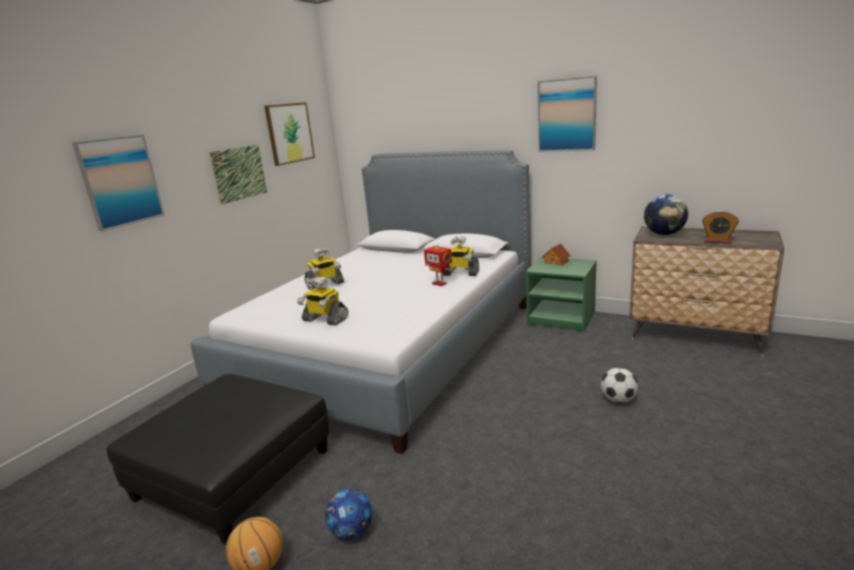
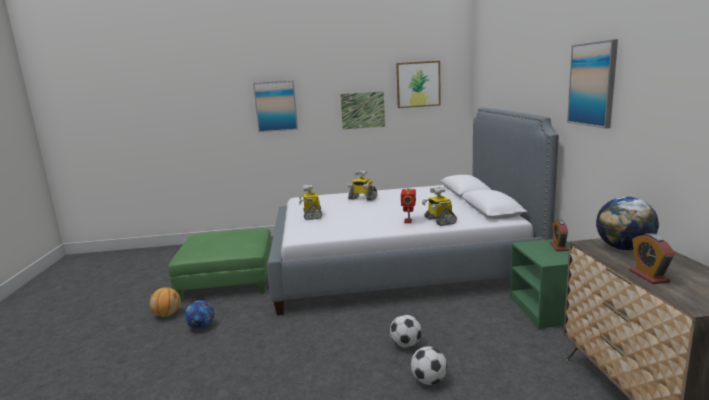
camera: 55 degrees right, 5 degrees down
black ottoman [106,374,330,545] -> green ottoman [168,228,271,301]
toy house [542,243,571,266] -> alarm clock [550,220,569,251]
none -> football [390,315,422,348]

